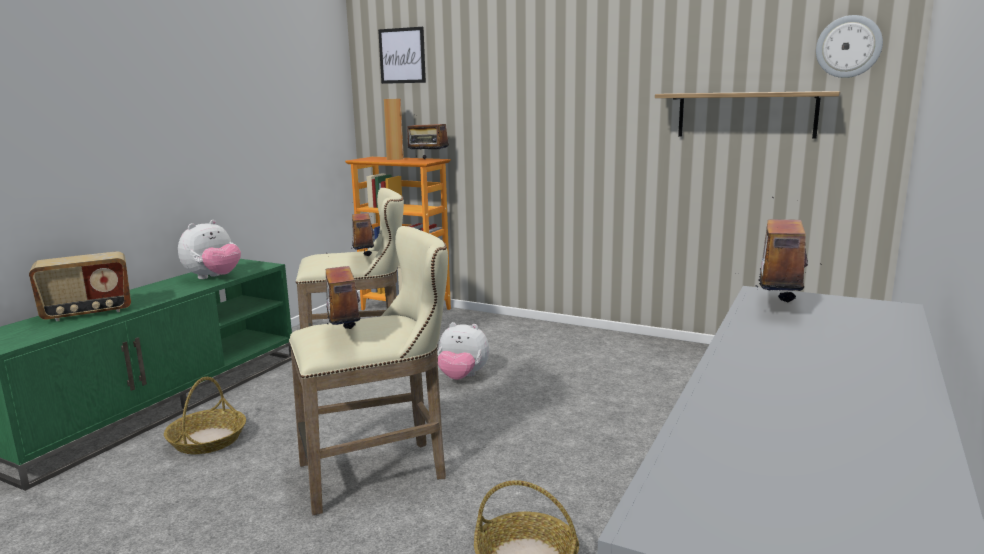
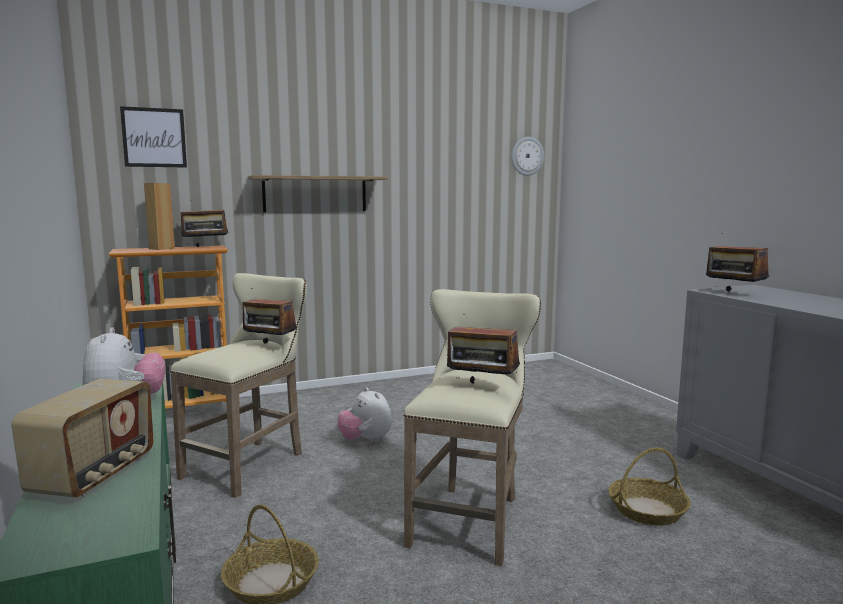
camera: 50 degrees left, 5 degrees down
plush toy [437,322,489,380] -> plush toy turned 90 degrees clockwise [337,387,392,443]
shelf [655,91,841,138] -> shelf moved to [248,175,387,212]

